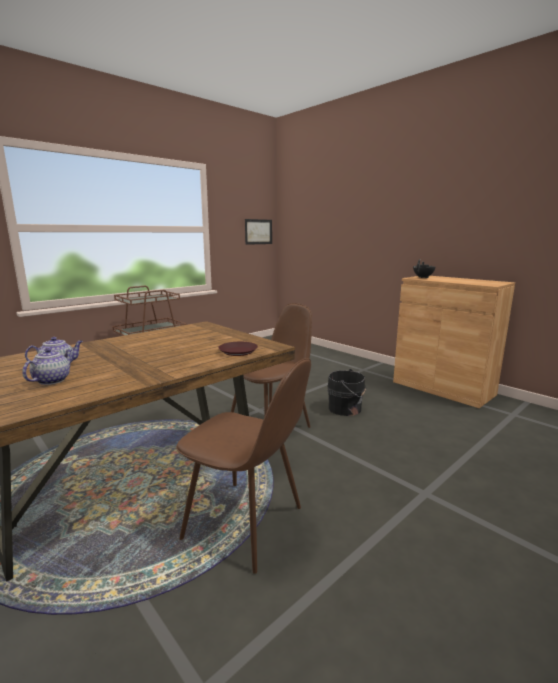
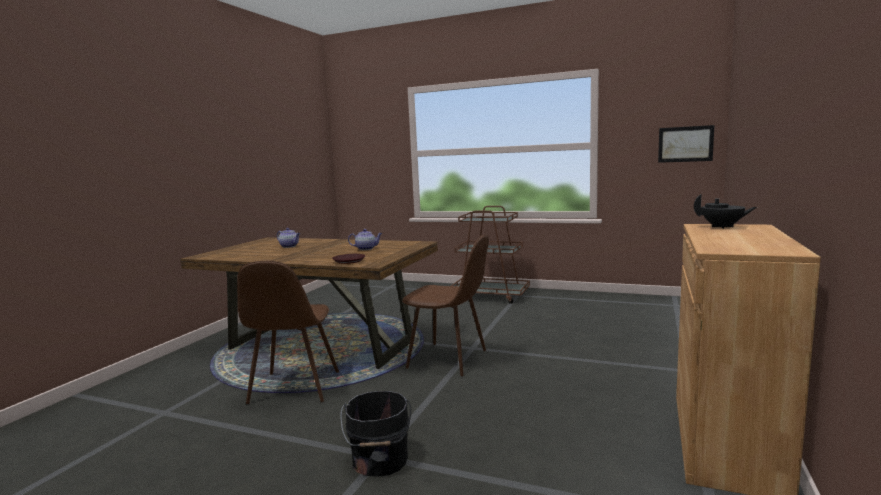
camera: 65 degrees right, 5 degrees down
teapot [22,348,72,385] -> teapot moved to [348,229,382,250]
black bucket [327,369,366,416] -> black bucket moved to [340,391,411,477]

